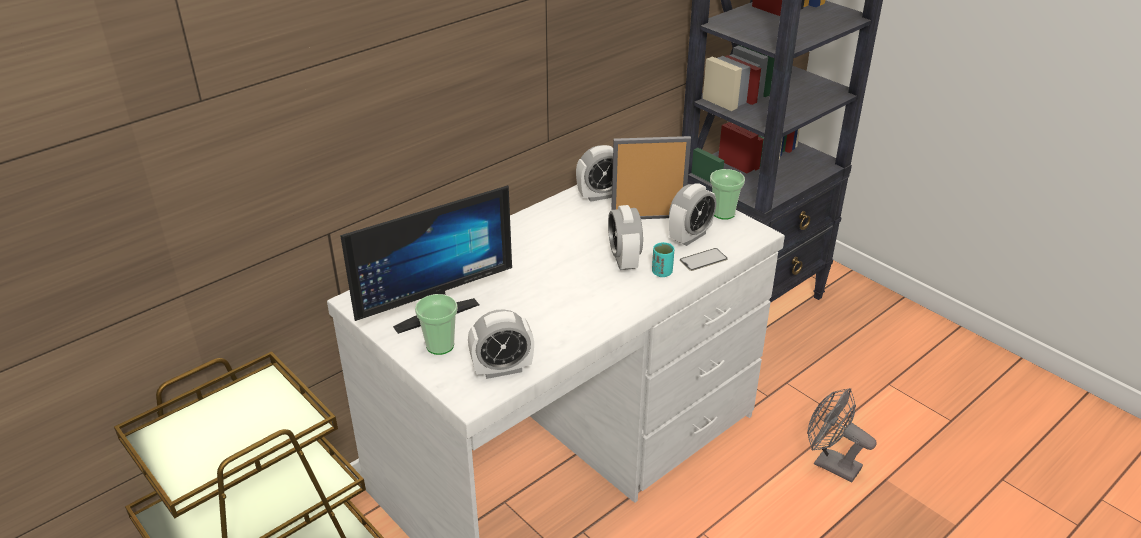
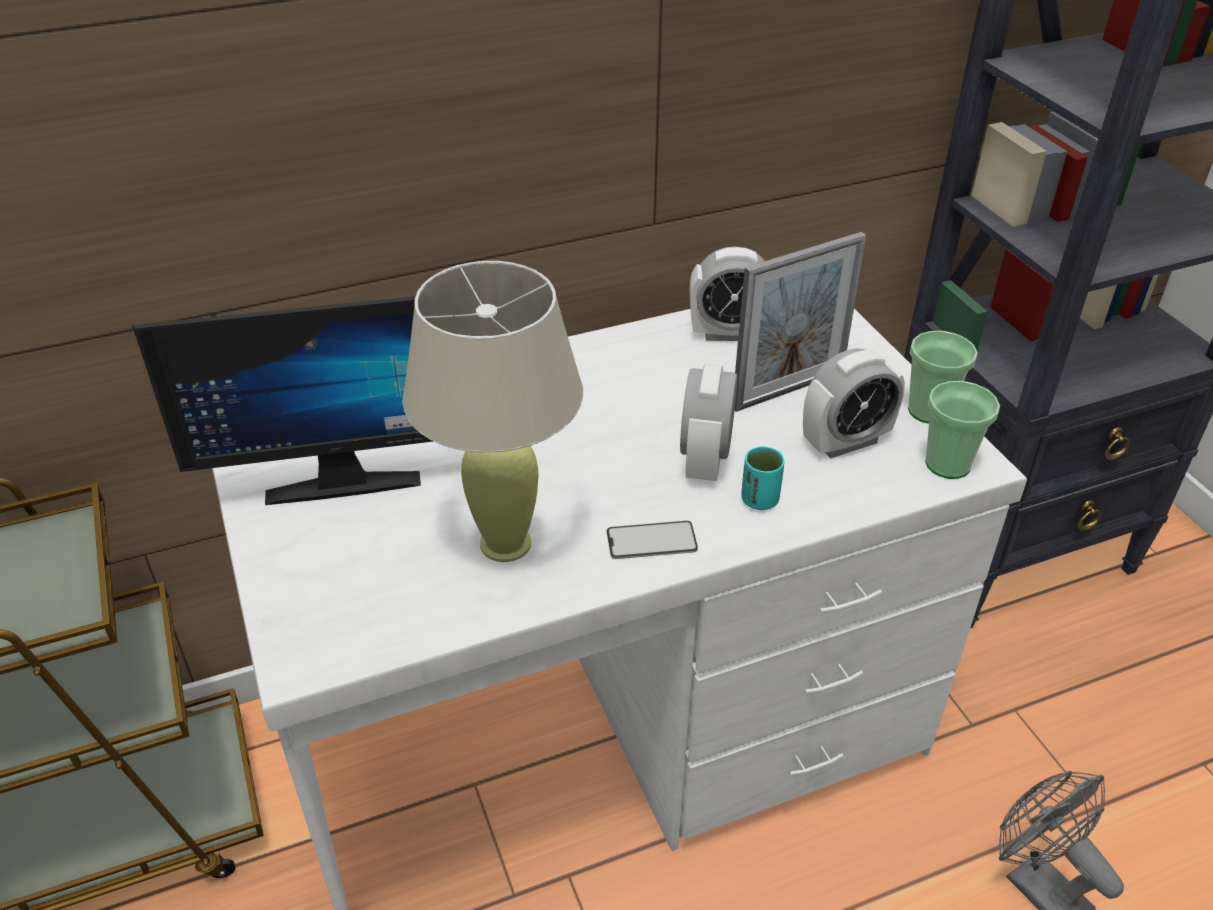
camera: 20 degrees right, 5 degrees up
cup [415,294,458,355] -> cup moved to [925,381,1000,479]
alarm clock [468,309,534,379] -> none
picture frame [611,136,691,219] -> picture frame turned 135 degrees clockwise [735,232,866,412]
phone [680,248,728,271] -> phone moved to [607,521,698,559]
none -> beige table lamp [403,261,583,562]

